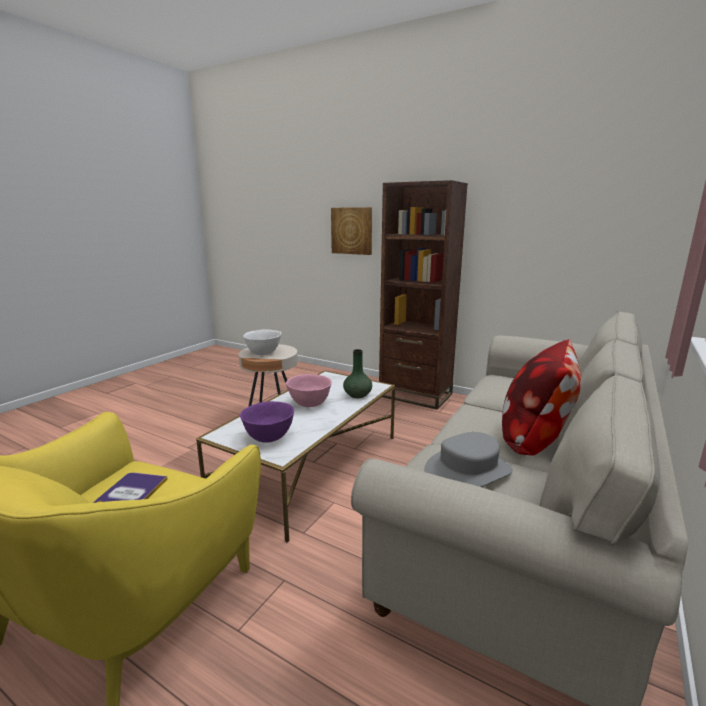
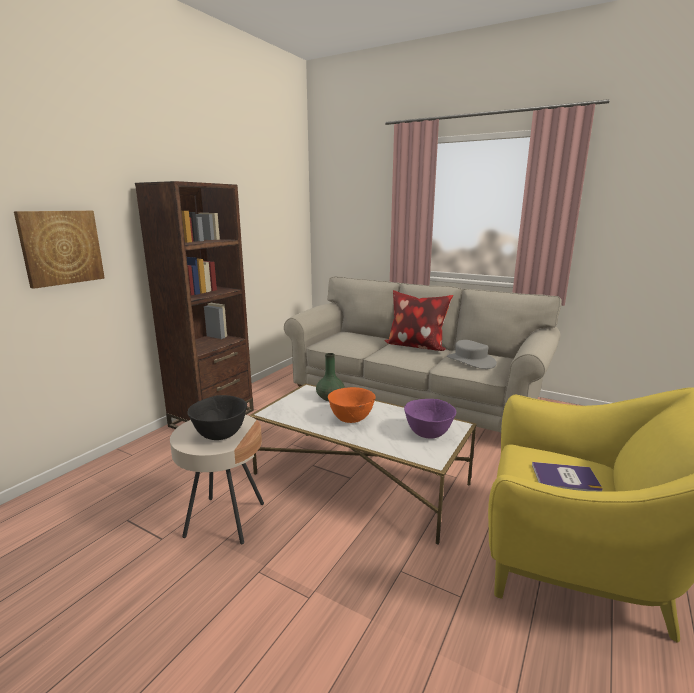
camera: 90 degrees left, 0 degrees up
white bowl [243,329,282,355] -> black bowl [188,395,247,440]
pink bowl [286,374,332,407] -> orange bowl [328,387,376,423]

